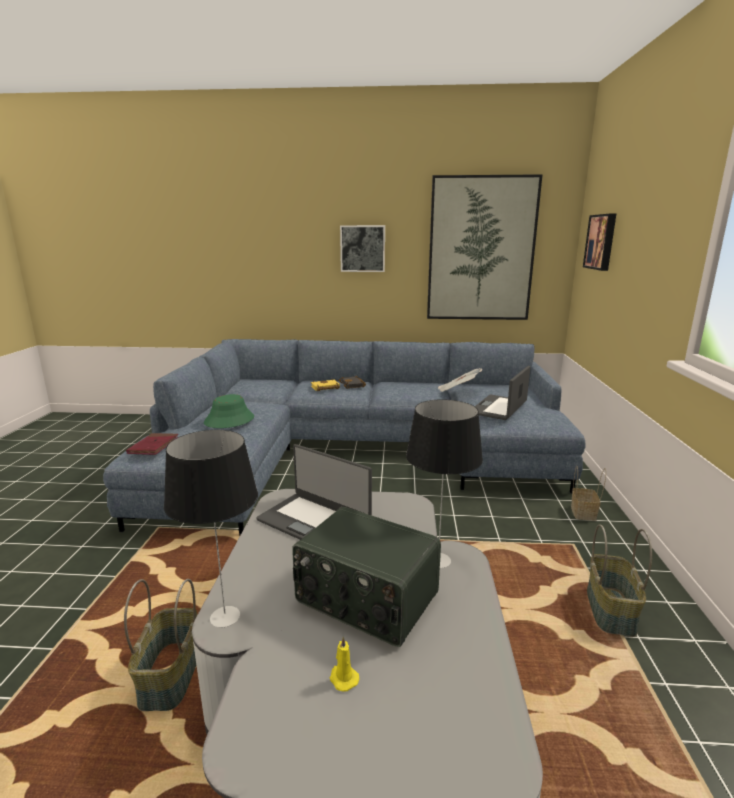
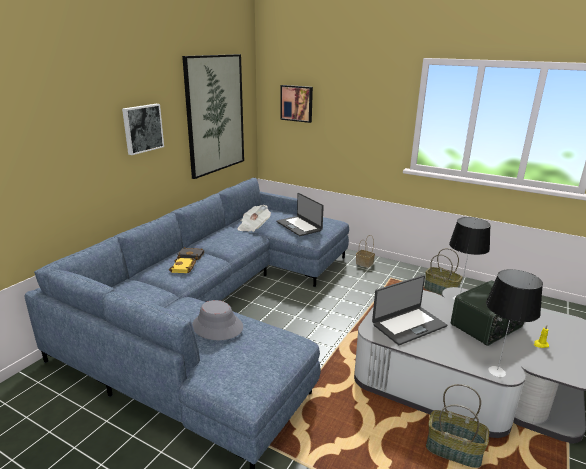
camera: 65 degrees left, 5 degrees up
red book [126,433,178,455] -> none
green hat [204,394,254,428] -> grey hat [192,300,243,340]

